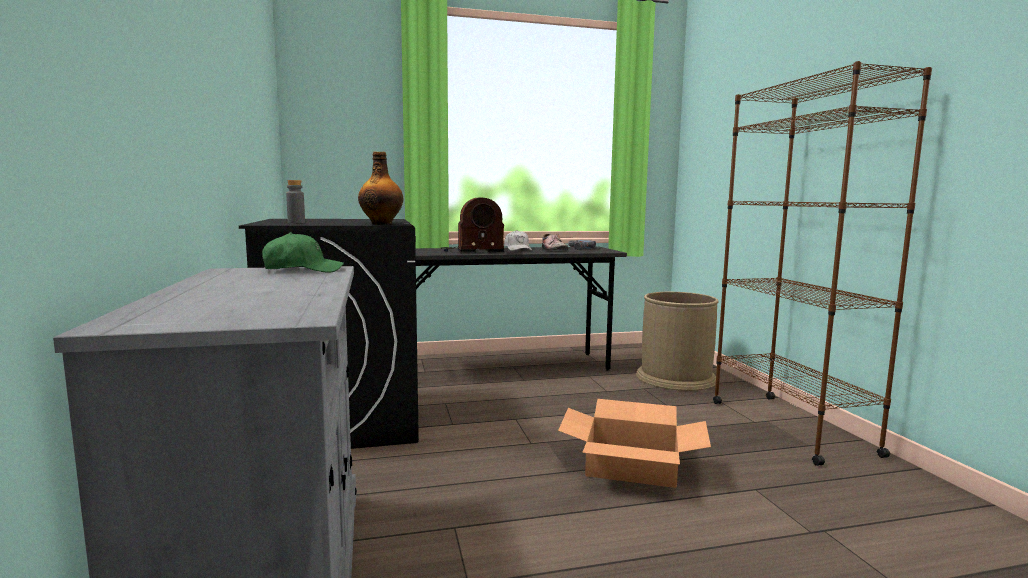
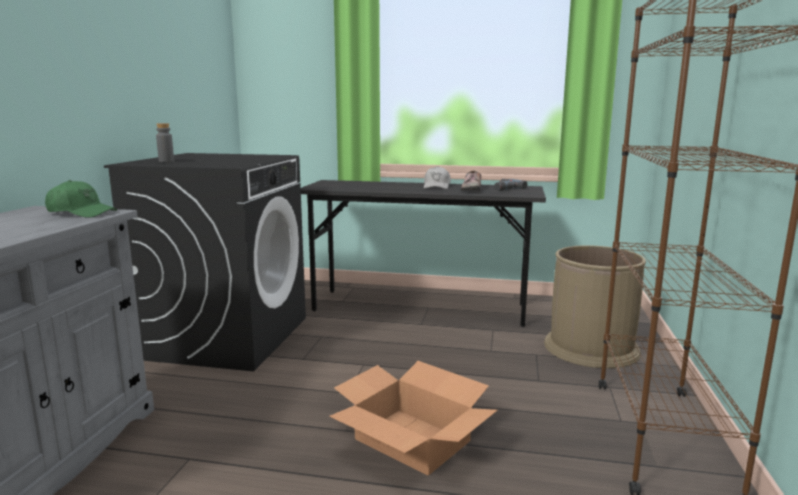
camera: 25 degrees right, 5 degrees up
bottle [358,152,403,225] -> none
radio [440,198,504,252] -> none

